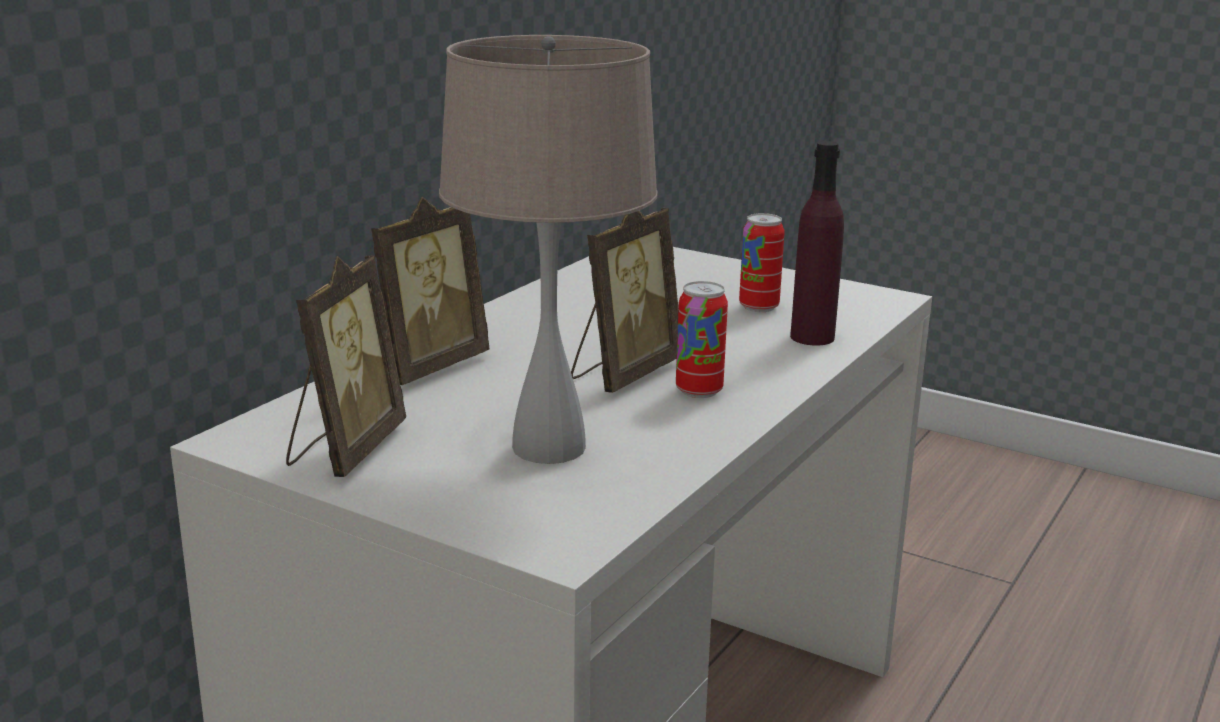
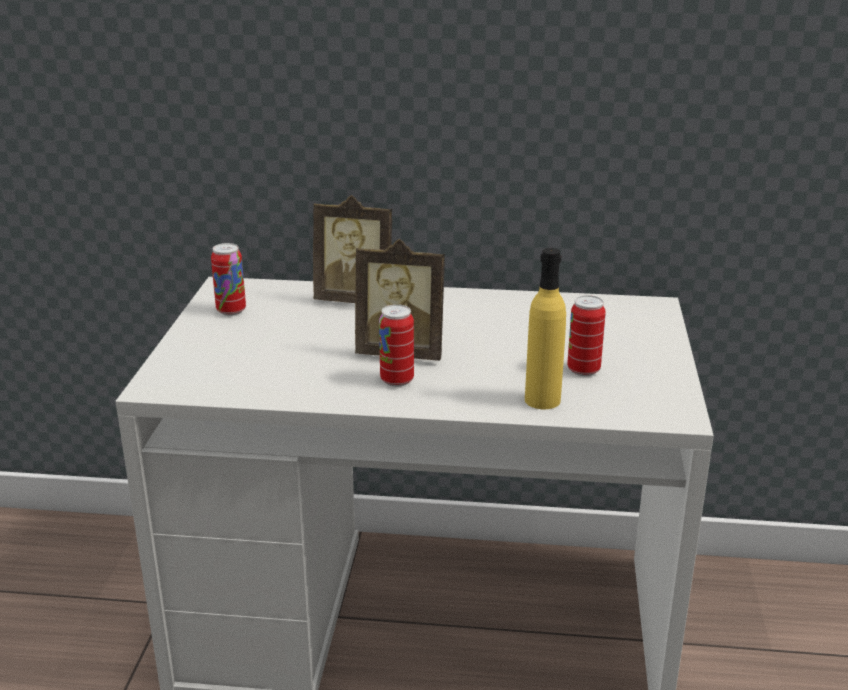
camera: 65 degrees right, 5 degrees up
picture frame [286,255,406,477] -> can [211,243,246,316]
beige table lamp [439,35,658,464] -> none
purple bottle [790,141,844,346] -> yellow bottle [525,248,566,409]

